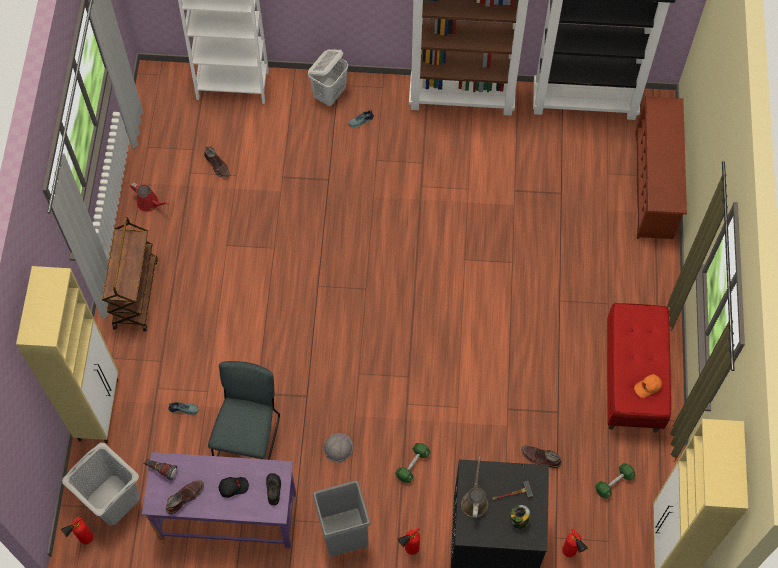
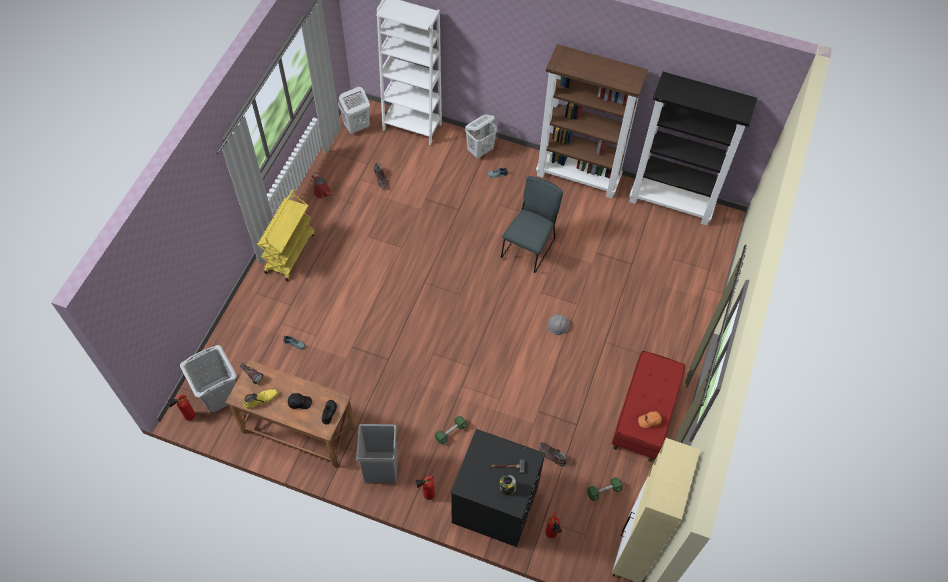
camera: 15 degrees right, 5 degrees down
beige cabinet [16,266,118,443] -> none
brown cart [102,217,158,331] -> yellow cart [257,190,314,281]
purple desk [142,452,296,548] -> brown desk [225,360,356,468]
brown boot [166,480,204,514] -> yellow boot [244,389,279,409]
grey chair [208,361,280,460] -> grey chair moved to [501,176,563,273]
grey hard hat [324,433,353,463] -> grey hard hat moved to [547,314,570,335]
brown watering can [461,456,488,518] -> none
brown shoe rack [635,96,687,239] -> none
none -> white laundry basket [338,87,370,134]

